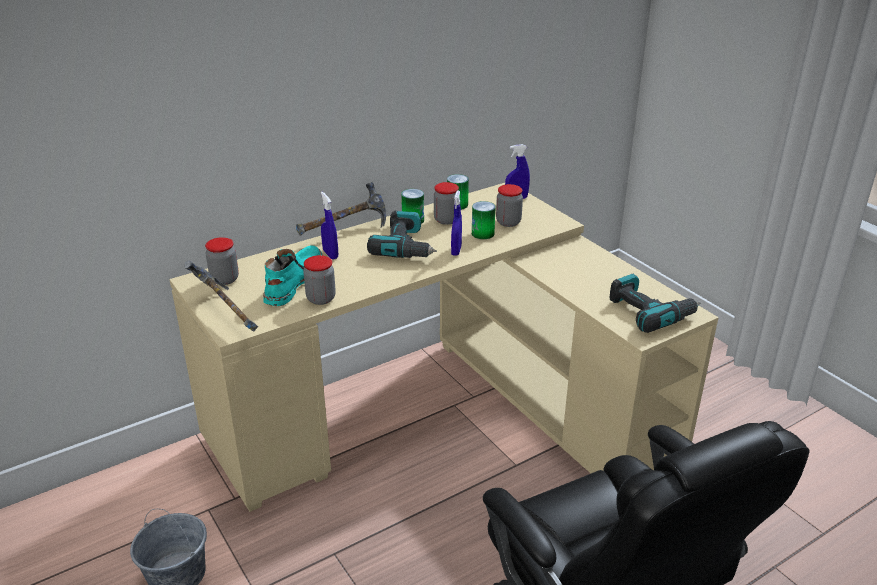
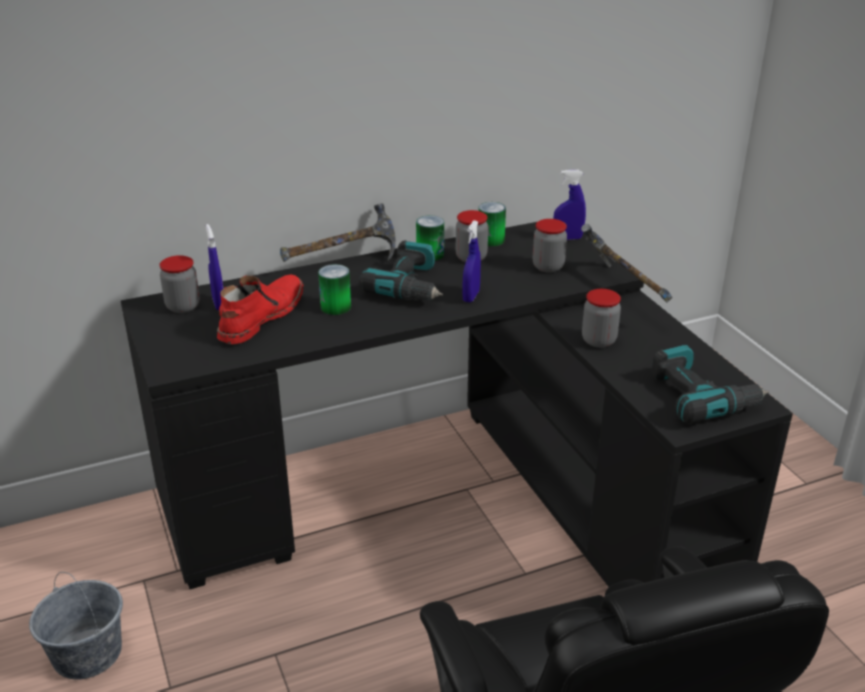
camera: 10 degrees right, 0 degrees up
beige desk [169,183,719,512] -> black desk [121,222,793,589]
hammer [184,261,258,331] -> hammer moved to [581,224,672,303]
turquoise boot [263,246,322,306] -> red boot [217,275,304,345]
jar [303,255,336,305] -> jar moved to [582,289,621,348]
blue spray bottle [321,192,338,260] -> blue spray bottle moved to [206,224,223,311]
can [472,201,496,239] -> can moved to [318,264,351,315]

